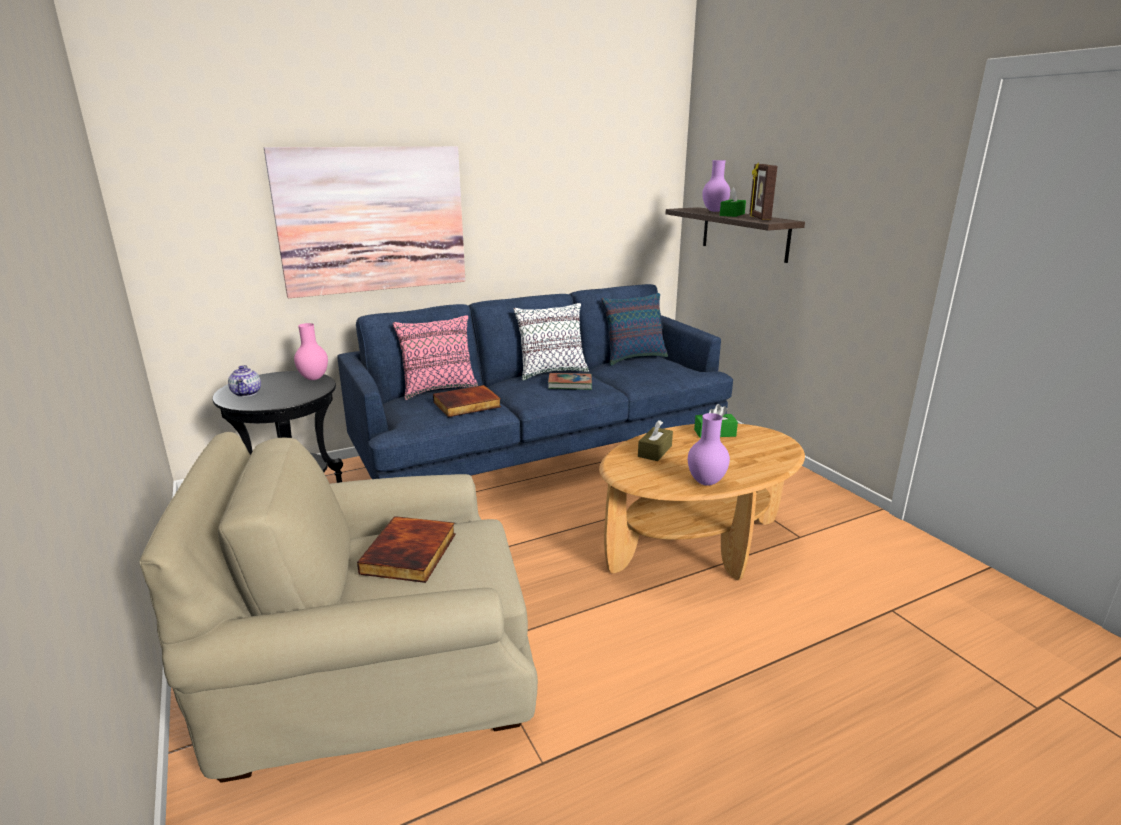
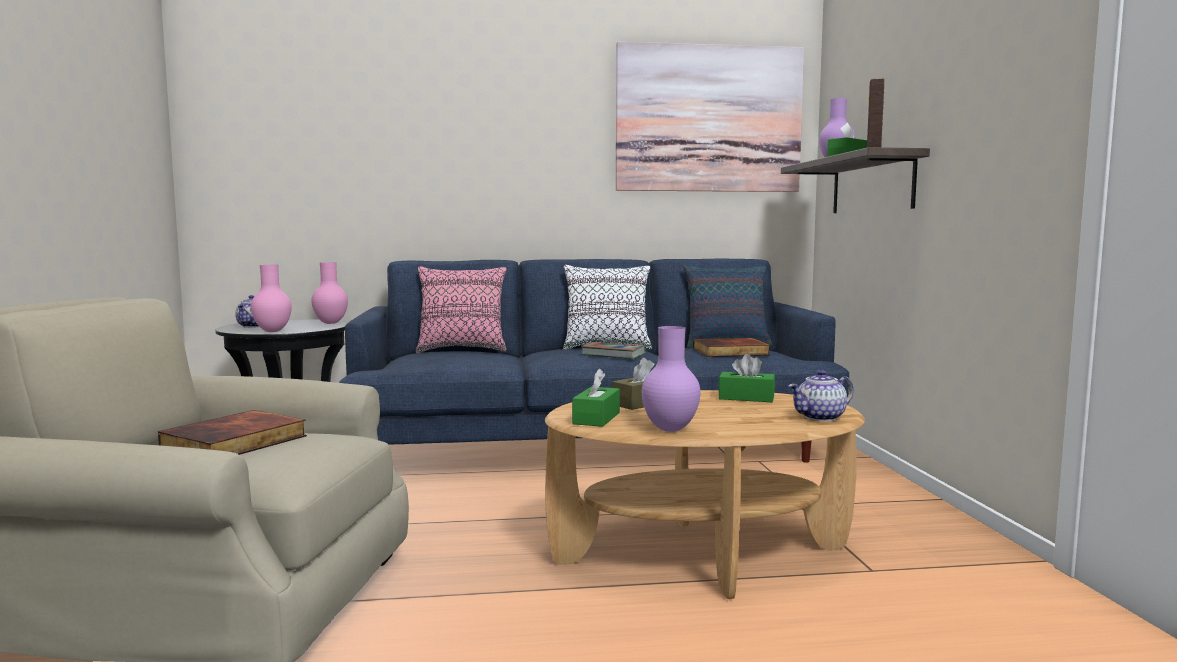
camera: 20 degrees right, 15 degrees down
picture [264,146,465,298] -> picture moved to [616,41,804,192]
book [433,385,501,417] -> book moved to [693,338,770,357]
none -> pink vase [251,265,292,332]
none -> green tissue box [572,368,620,427]
none -> teapot [789,370,854,421]

